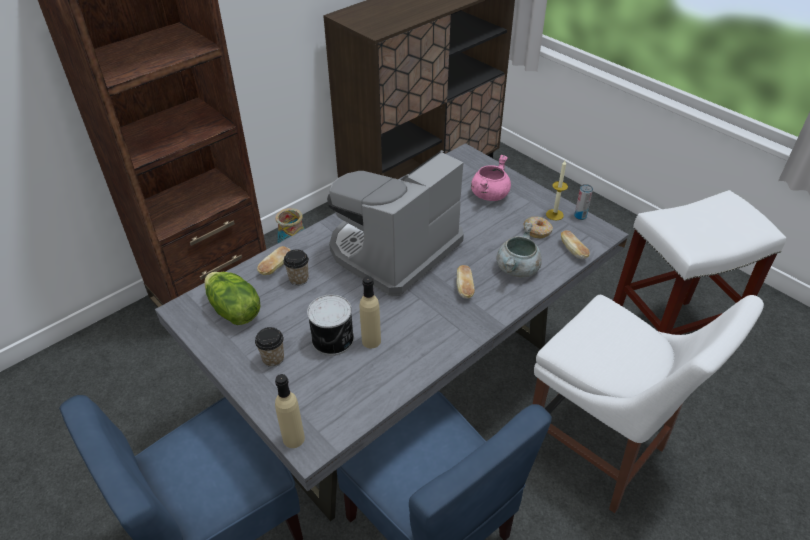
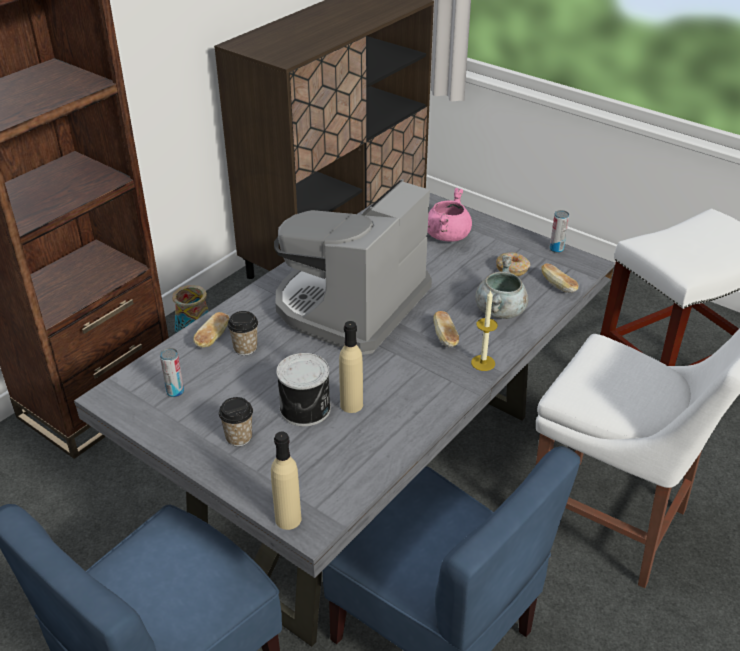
camera: 10 degrees left, 5 degrees down
lettuce [204,272,260,325] -> can [160,348,184,397]
candle [546,160,568,220] -> candle moved to [471,290,498,371]

